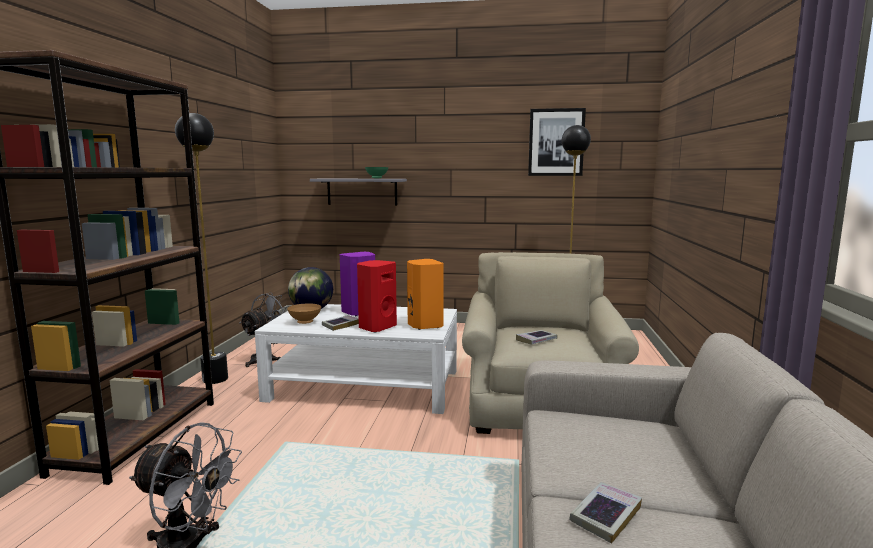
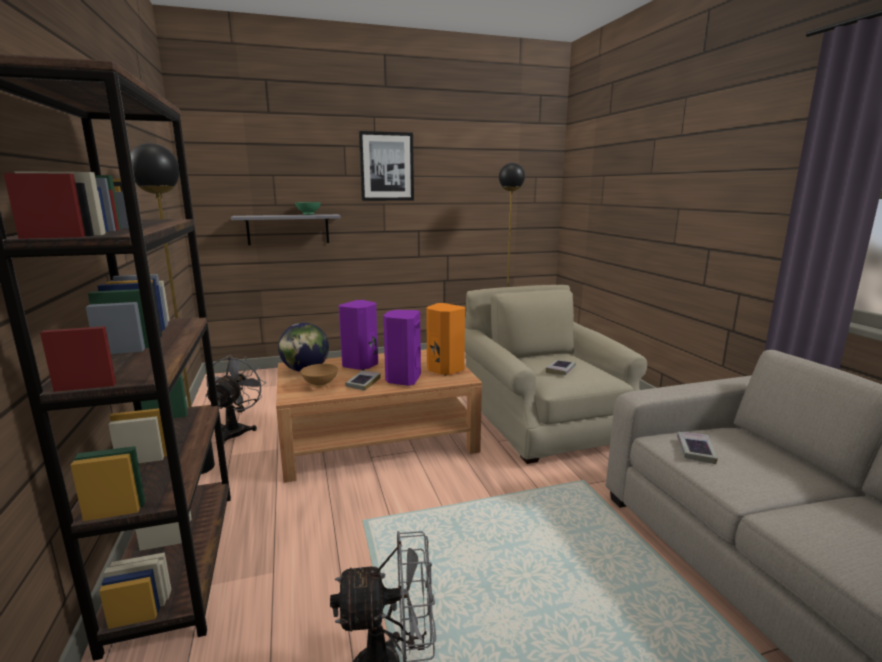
camera: 25 degrees left, 5 degrees up
white coffee table [255,304,457,414] -> brown coffee table [276,349,482,483]
red speaker [357,260,397,333] -> purple speaker [383,310,421,386]
picture [528,108,586,176] -> picture moved to [359,131,414,201]
book [569,482,642,544] -> book moved to [677,432,718,464]

